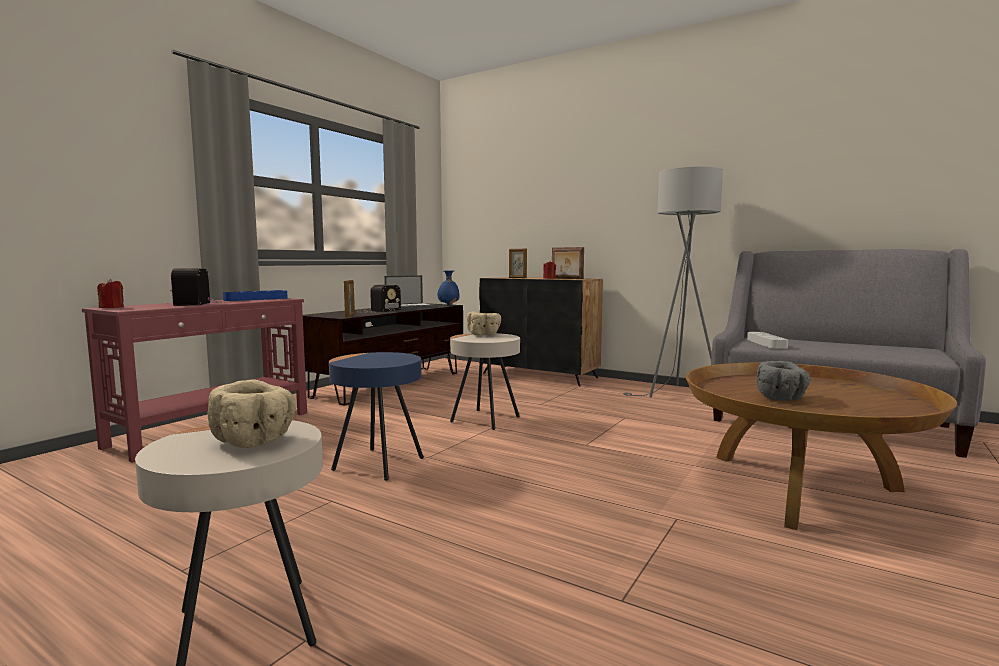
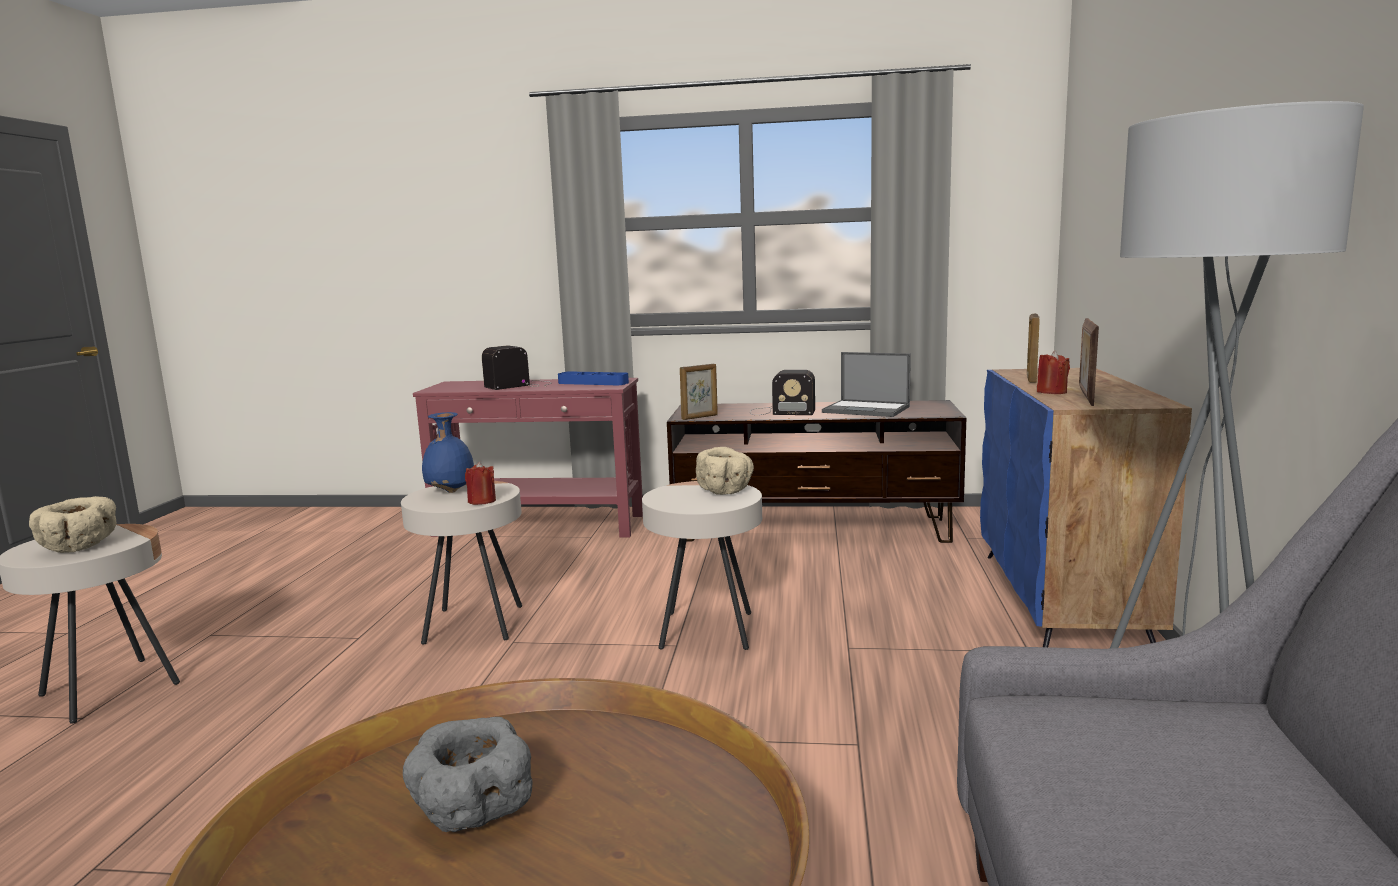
camera: 65 degrees right, 5 degrees up
red candle [97,279,124,308] -> red candle moved to [465,462,496,505]
blue side table [329,352,424,481] -> beige side table [401,481,522,644]
blue vase [437,271,459,305] -> blue vase moved to [422,412,474,493]
black cabinet [479,277,603,386] -> blue cabinet [980,368,1192,647]
grey tray [747,332,788,349] -> none

